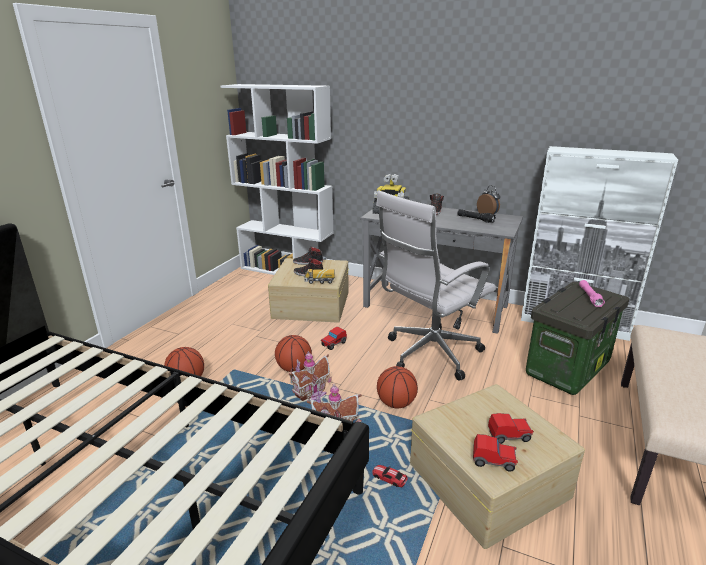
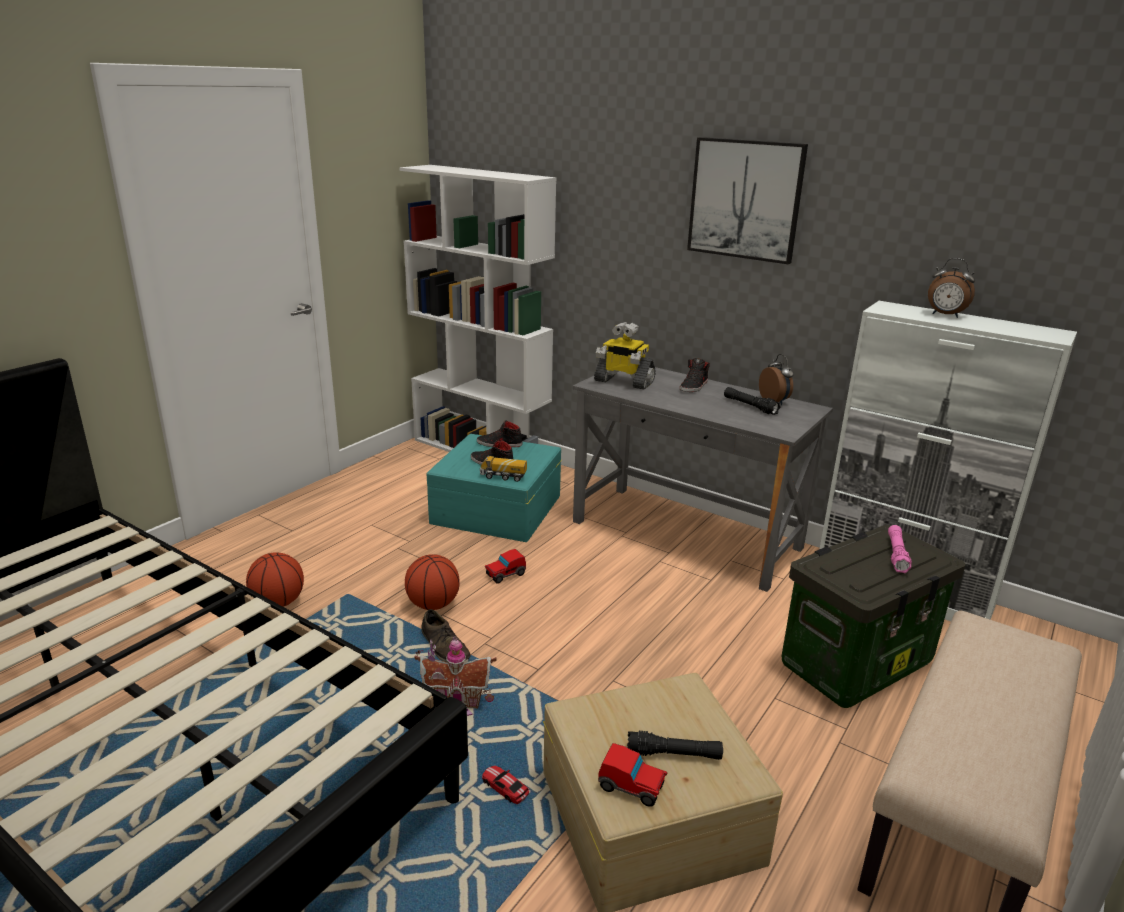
camera: 10 degrees right, 0 degrees up
beige storage box [268,258,349,323] -> turquoise storage box [426,434,562,542]
toy house [289,351,332,401] -> brown shoe [421,609,471,662]
white office chair [376,191,496,381] -> none
basketball [377,366,418,408] -> none
toy car [488,413,534,444] -> black flashlight [627,731,723,760]
none -> picture [687,137,808,264]
none -> alarm clock [928,258,975,318]

